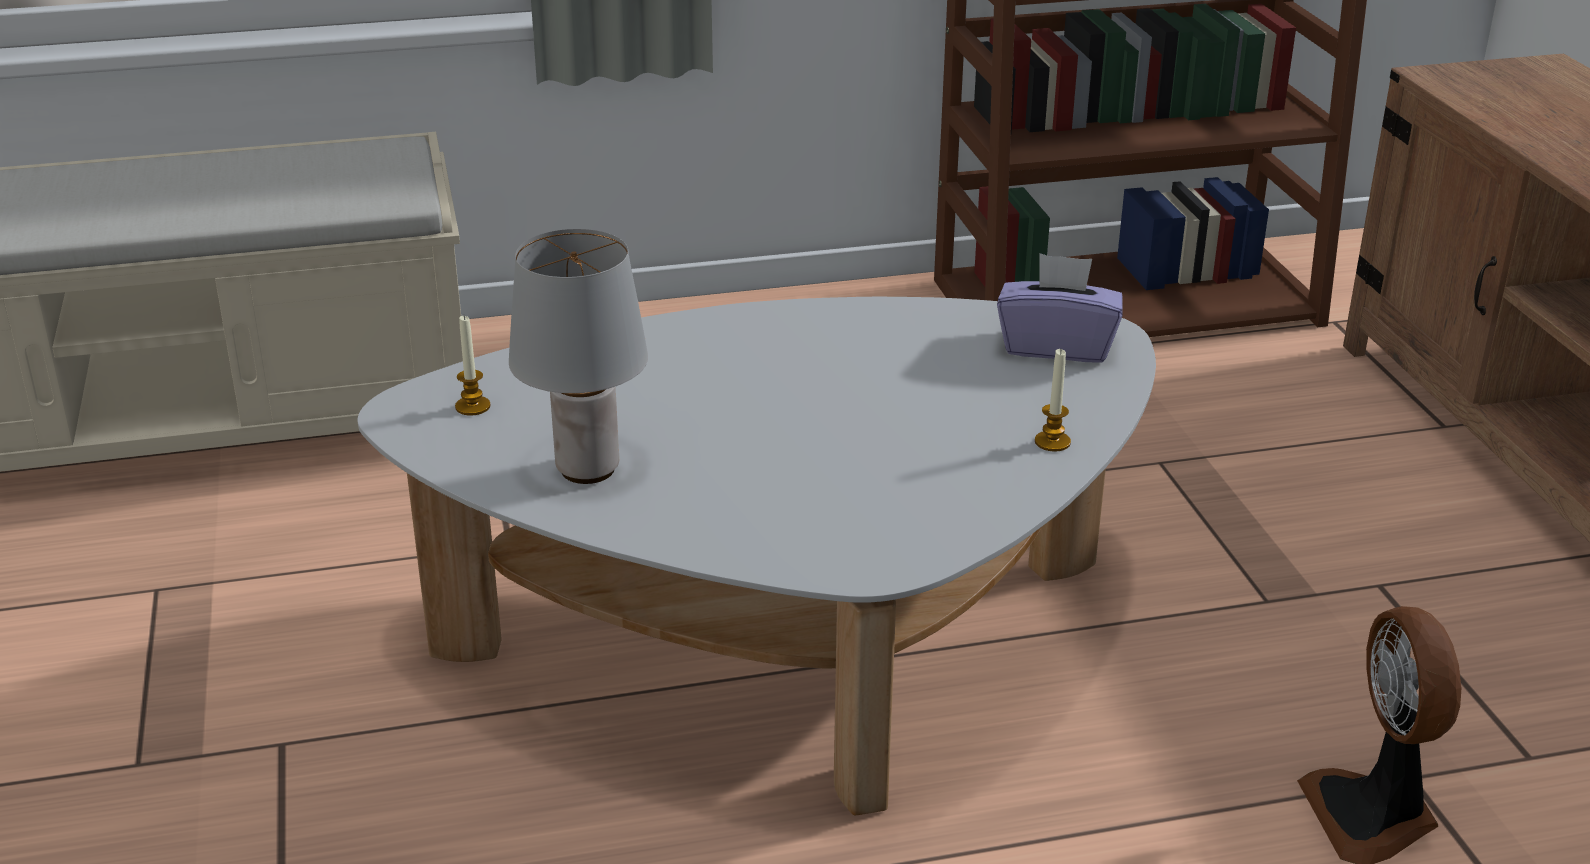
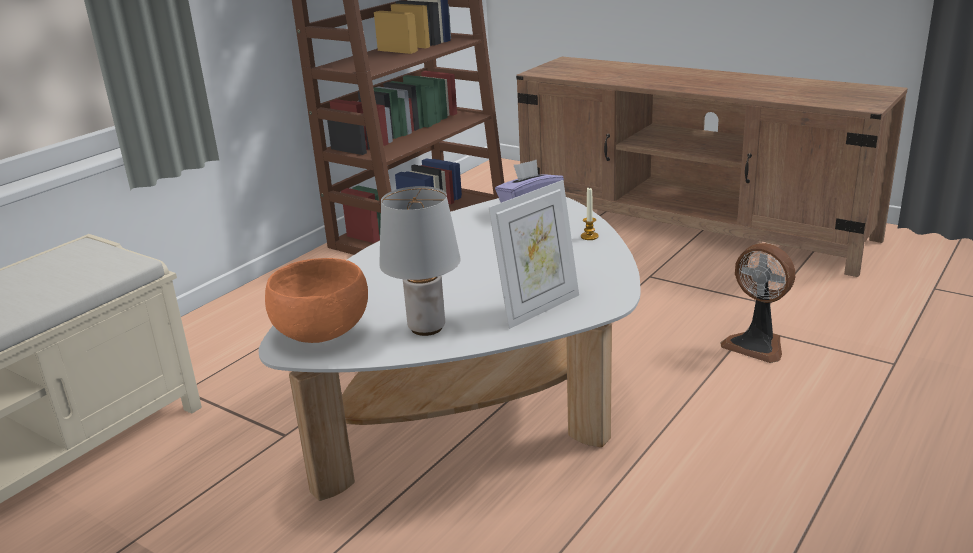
camera: 40 degrees left, 5 degrees down
candle [455,316,490,416] -> orange bowl [265,258,368,343]
none -> picture frame [488,180,579,329]

